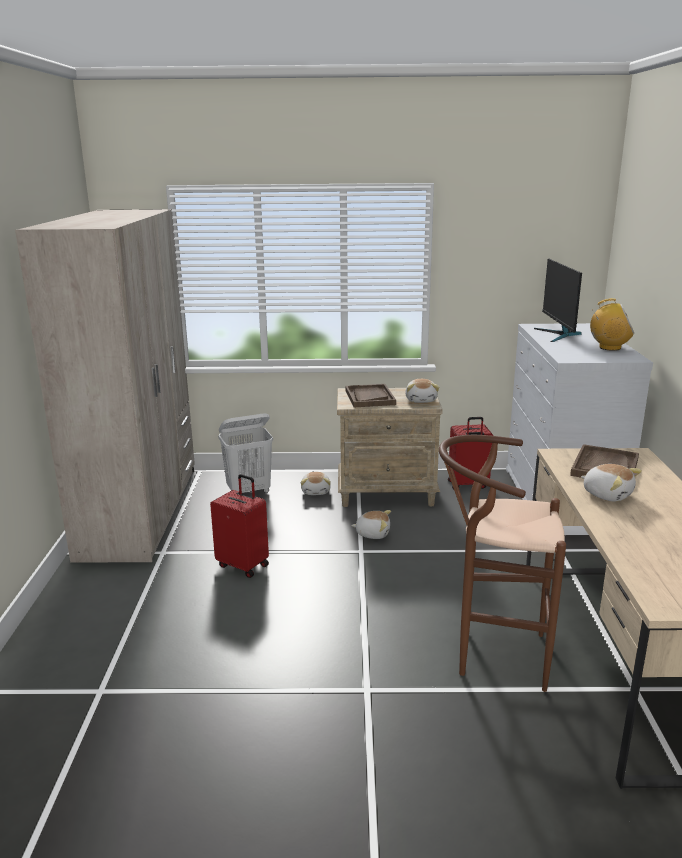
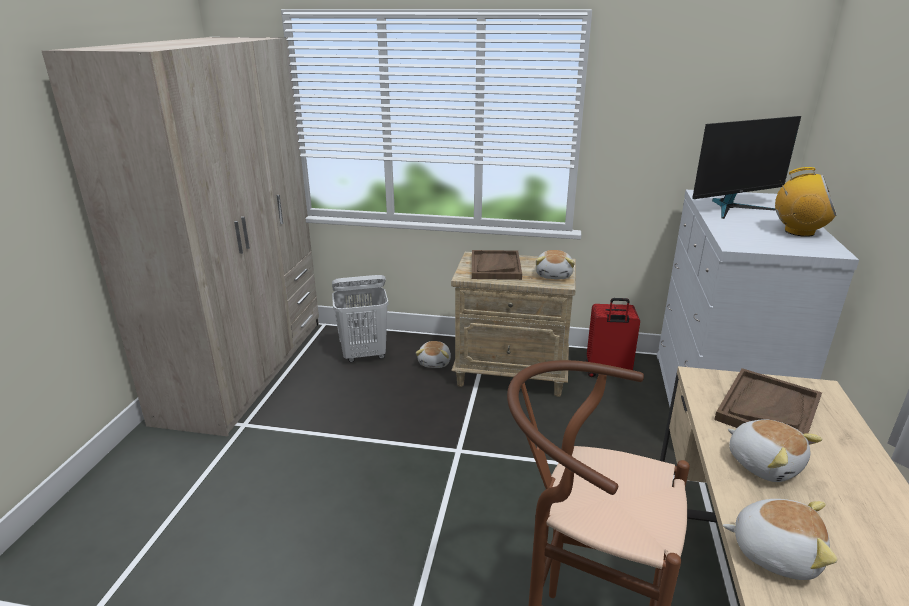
camera: 10 degrees right, 5 degrees up
red suitcase [210,474,269,578] -> none
plush toy [351,510,391,539] -> plush toy moved to [722,499,837,580]
monitor [534,258,582,342] -> monitor turned 120 degrees counterclockwise [692,116,801,219]

